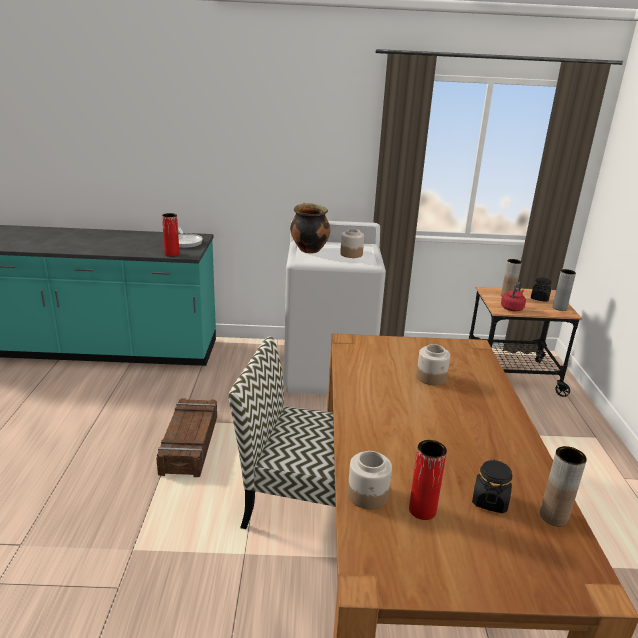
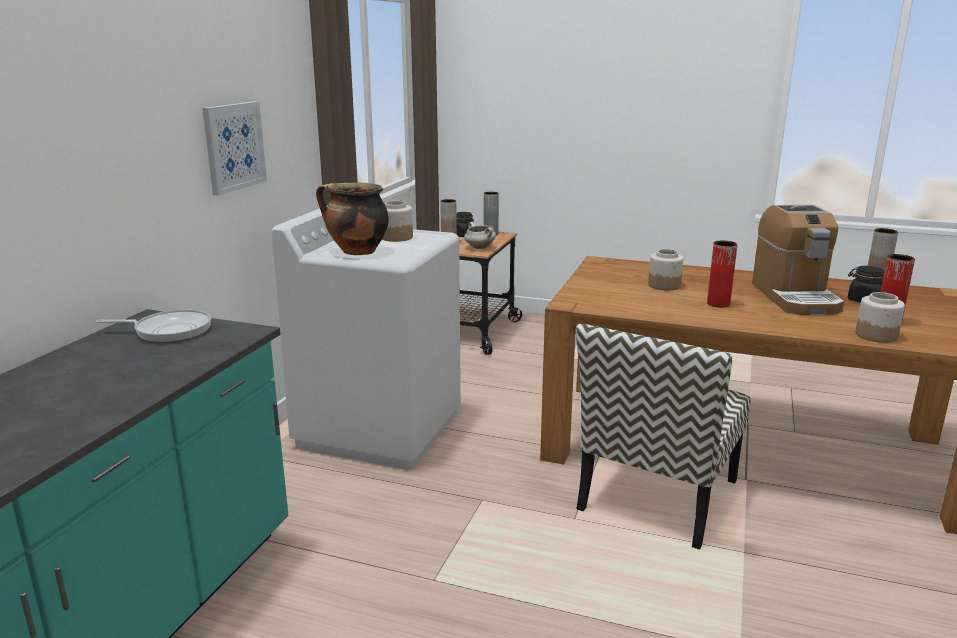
camera: 70 degrees left, 5 degrees down
crate [156,398,217,477] -> none
red vase [162,213,179,257] -> red vase moved to [707,241,737,308]
red kettle [501,282,526,311] -> white cooking pot [464,222,496,249]
none -> picture [203,101,267,195]
none -> coffee machine [752,205,844,315]

